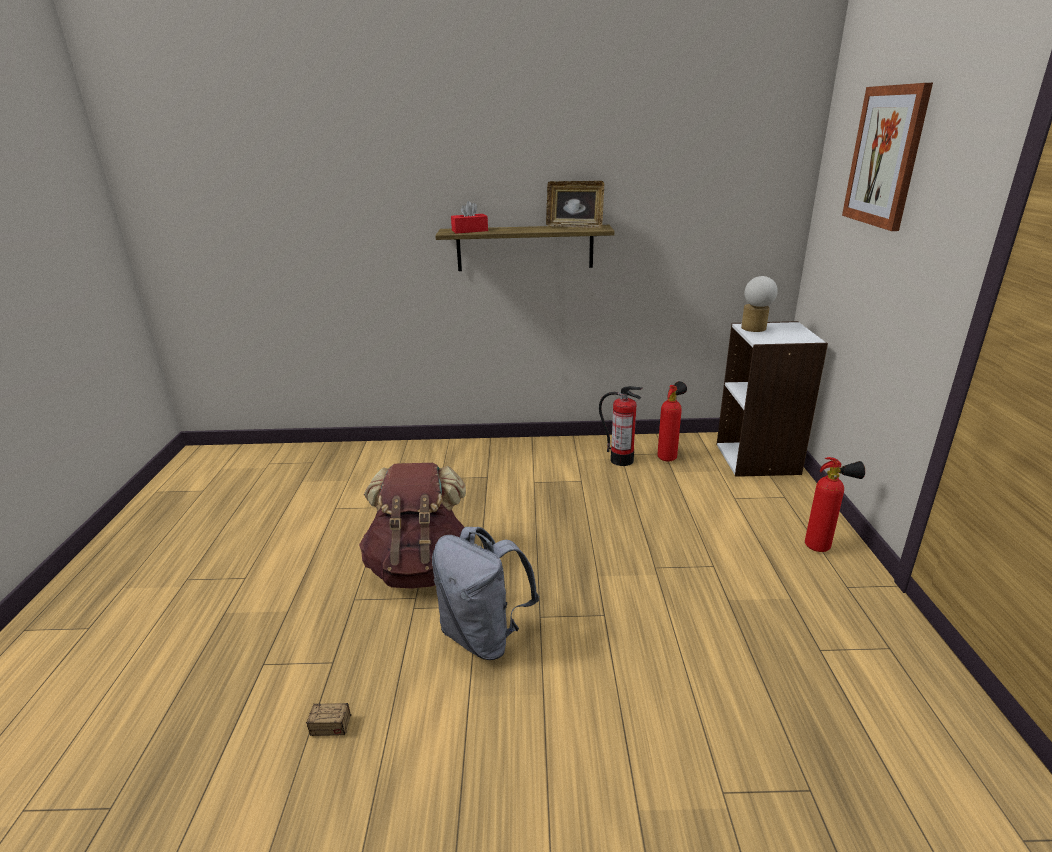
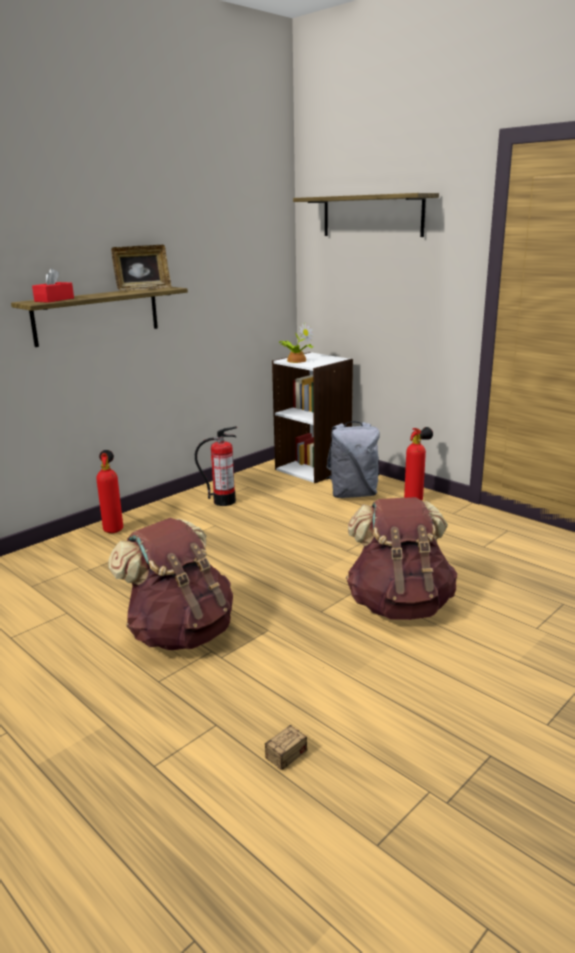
camera: 45 degrees left, 5 degrees down
grey backpack [432,527,539,660] -> grey backpack moved to [326,421,380,498]
fire extinguisher [657,381,687,461] -> fire extinguisher moved to [96,450,123,533]
table lamp [741,276,778,332] -> potted plant [279,322,314,363]
picture [842,83,933,231] -> shelf [293,193,439,237]
none -> brown backpack [346,497,457,620]

